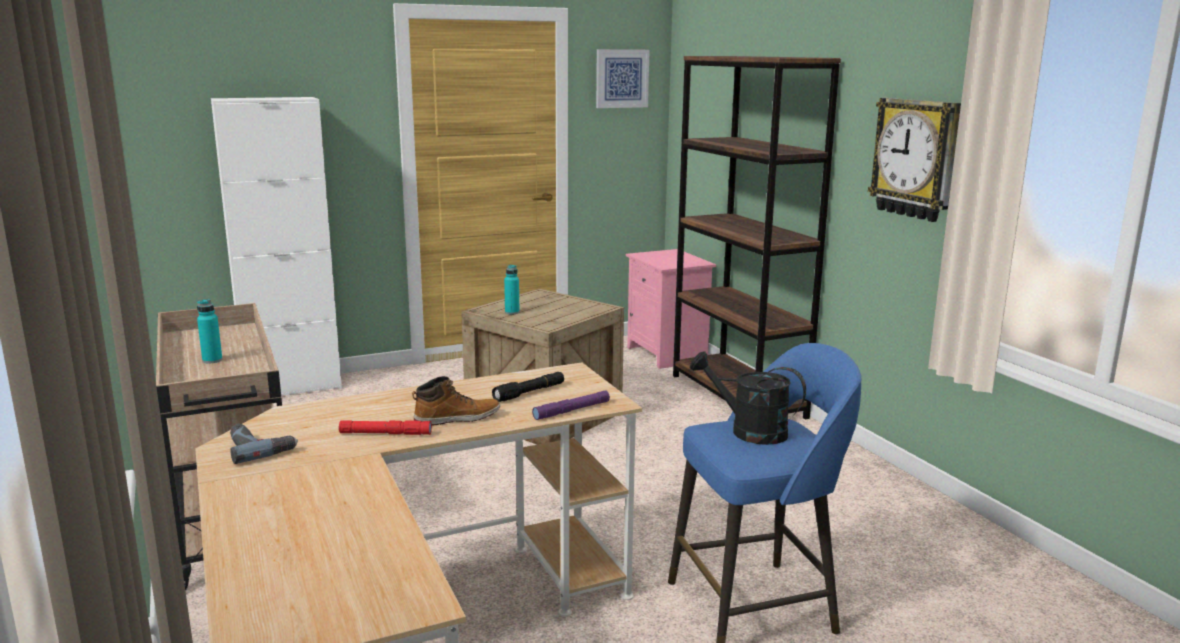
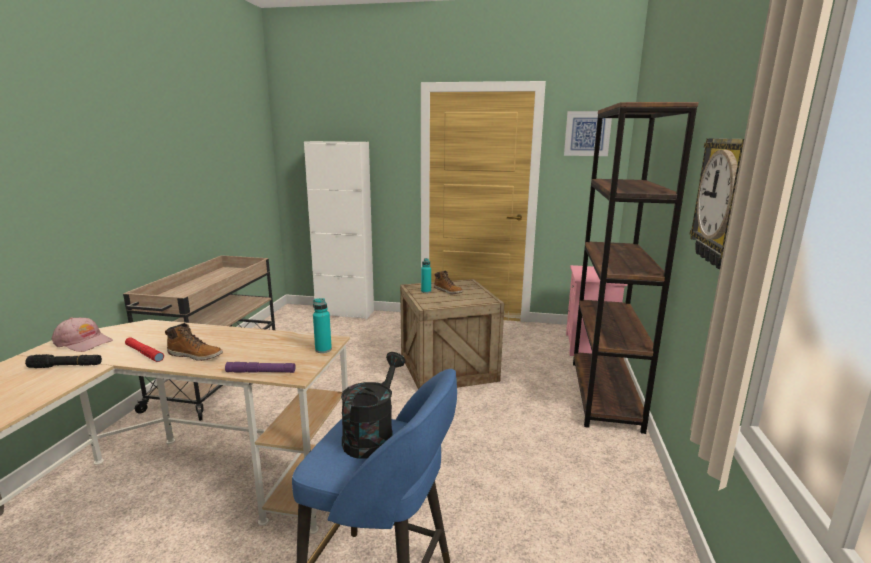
camera: 35 degrees right, 0 degrees up
turquoise bottle [197,299,222,363] -> turquoise bottle moved to [313,298,332,353]
power drill [230,424,298,464] -> pink cap [52,318,113,352]
black flashlight [492,372,564,402] -> black flashlight moved to [25,354,102,368]
black watering can [690,351,806,445] -> black watering can turned 45 degrees clockwise [341,352,406,459]
none -> boot [434,271,463,294]

